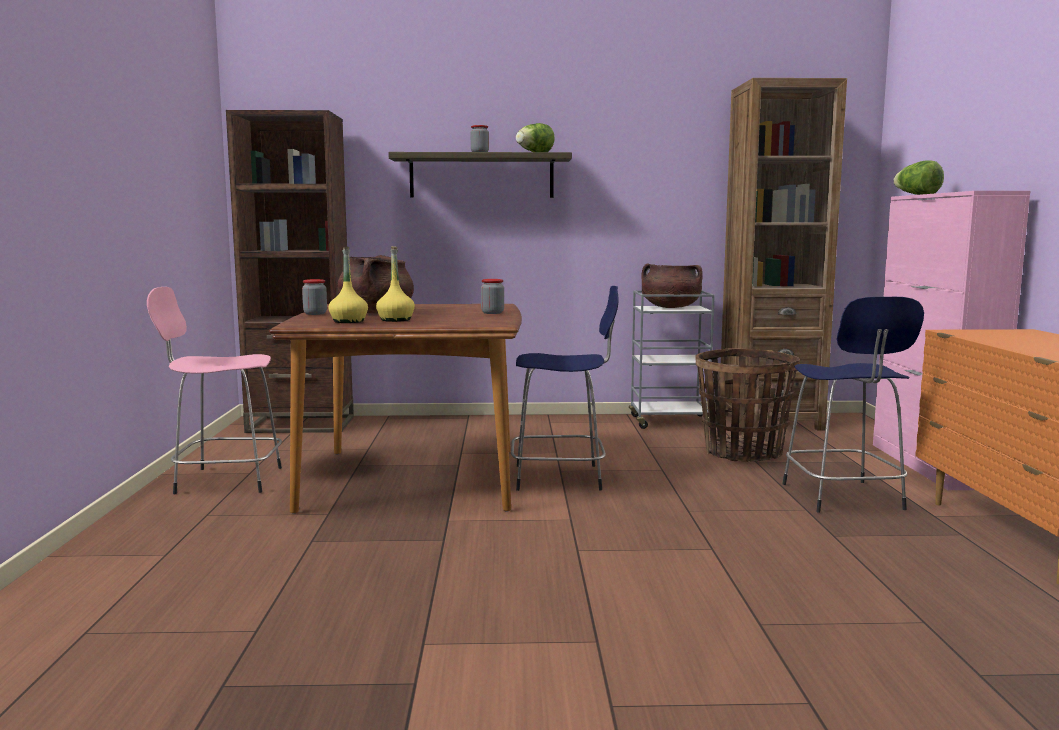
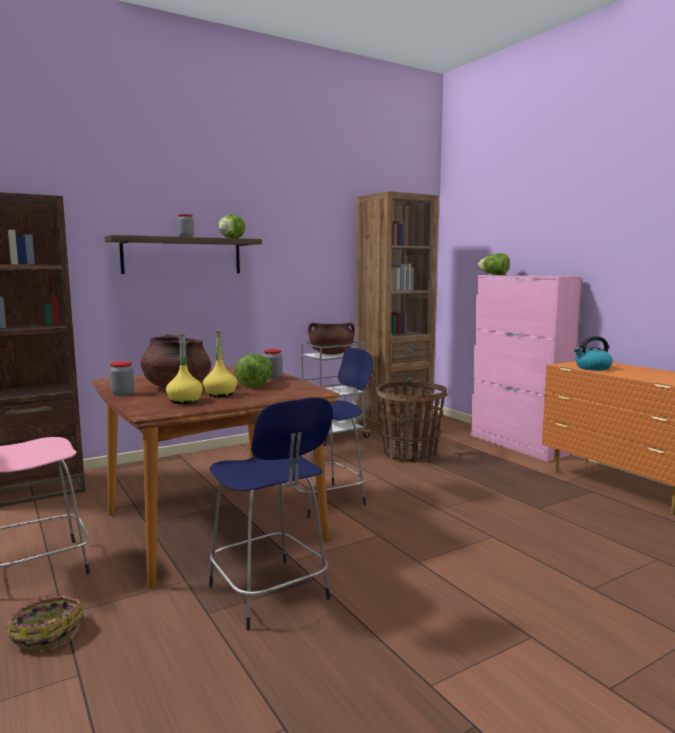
camera: 30 degrees left, 0 degrees up
blue stool [782,297,924,513] -> blue stool moved to [209,397,333,630]
none -> basket [7,595,83,651]
none -> lettuce [235,354,273,388]
none -> kettle [574,336,613,371]

